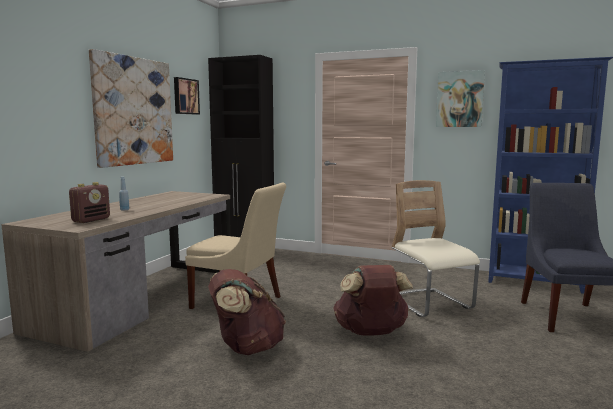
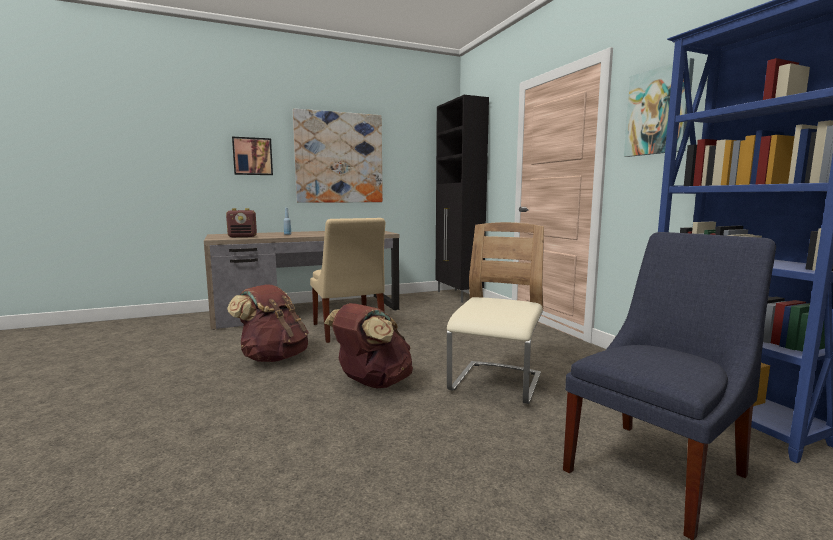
camera: 45 degrees right, 0 degrees up
picture [174,77,200,115] -> picture moved to [232,137,273,175]

